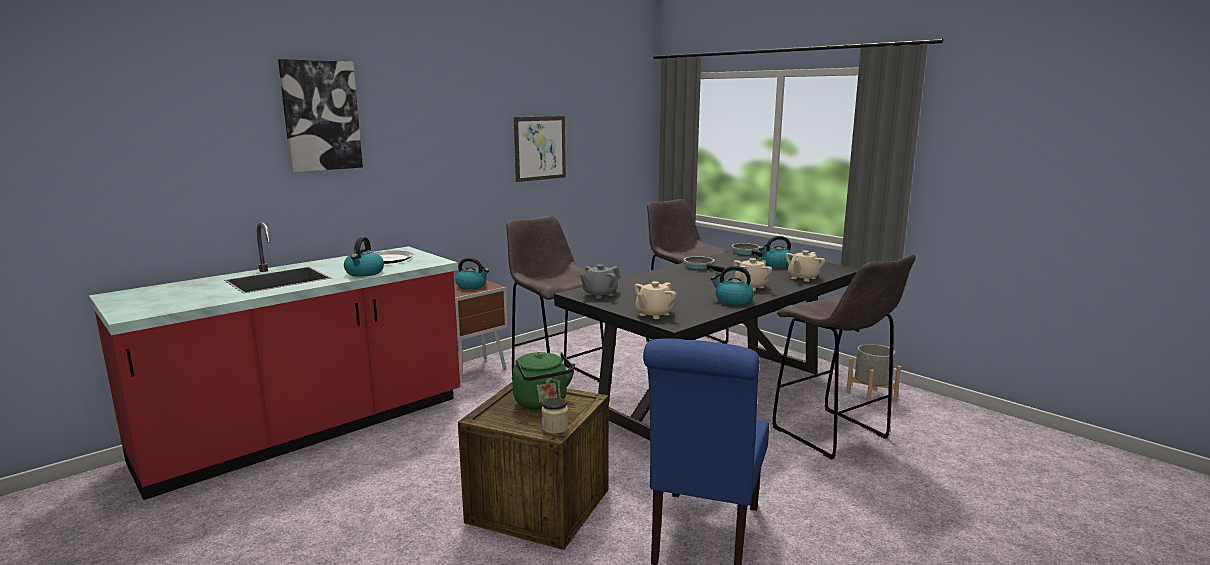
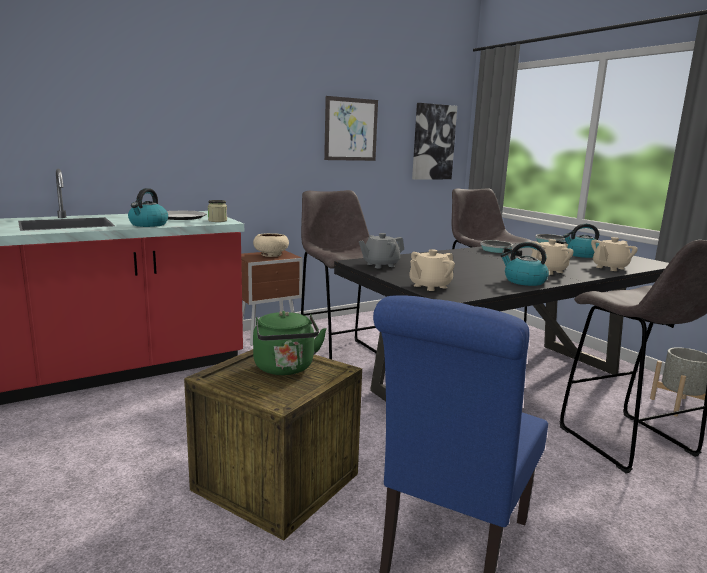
camera: 10 degrees right, 0 degrees up
picture [278,59,363,172] -> picture moved to [412,103,457,180]
kettle [455,258,489,289] -> beige bowl [253,233,289,257]
jar [541,397,568,434] -> jar moved to [208,200,227,222]

